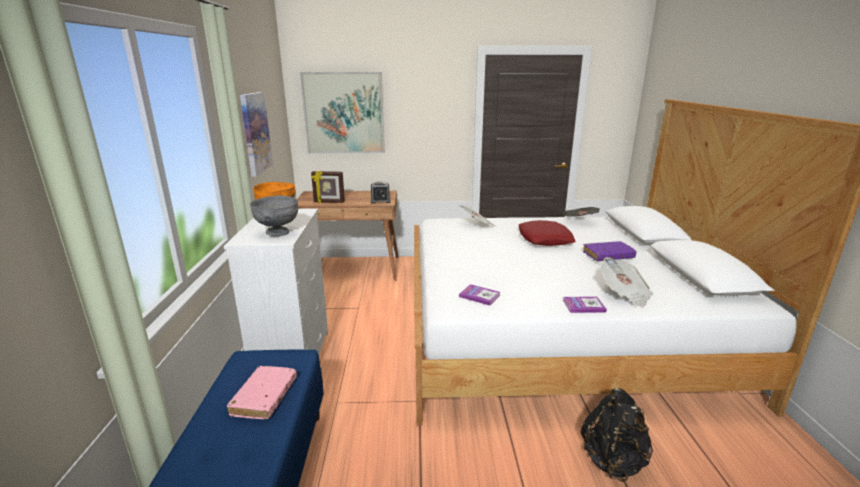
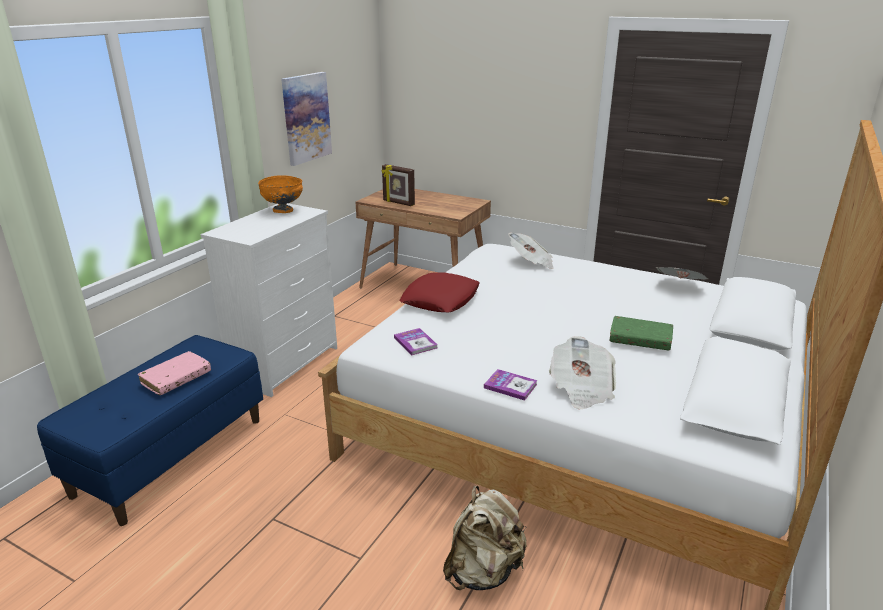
camera: 30 degrees right, 5 degrees up
grey bowl [250,195,298,236] -> none
picture [300,72,385,153] -> none
alarm clock [371,182,391,204] -> none
red pillow [519,220,576,246] -> red pillow moved to [400,272,480,312]
black backpack [580,389,653,482] -> beige backpack [443,486,527,590]
purple book [583,241,637,261] -> green book [610,316,673,351]

